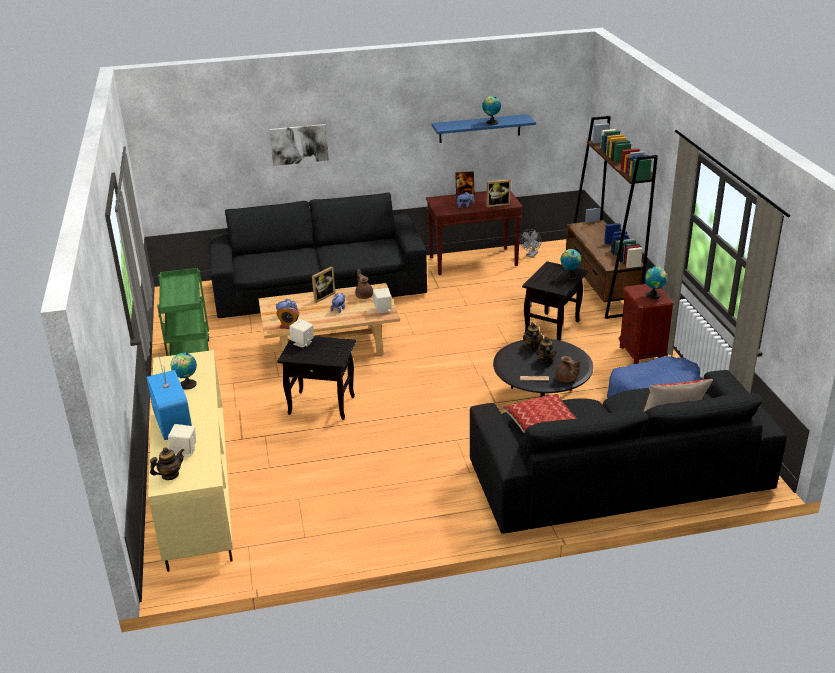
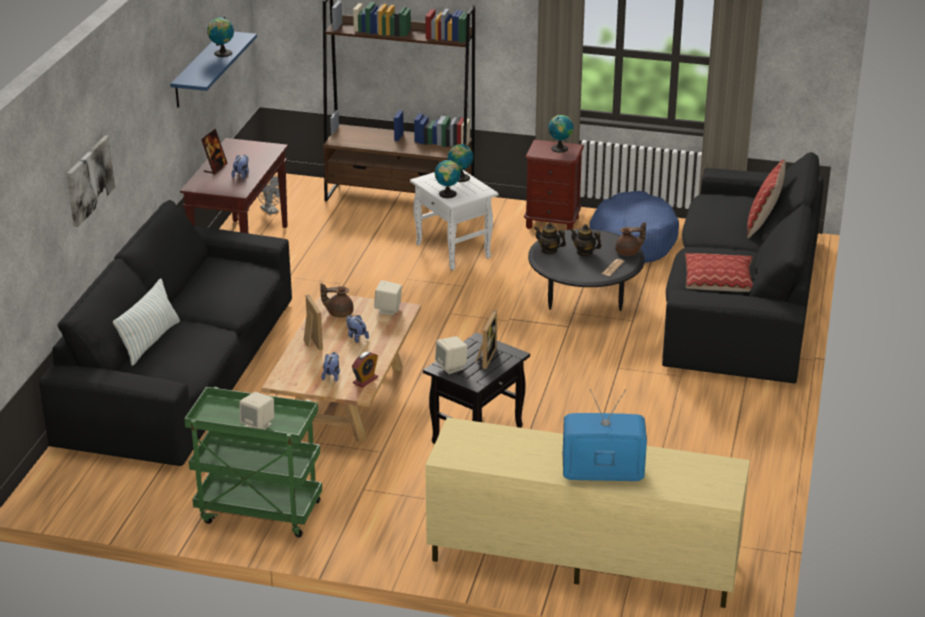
camera: 65 degrees left, 0 degrees up
teapot [150,447,184,480] -> none
beige speaker [168,424,196,457] -> beige speaker moved to [239,392,274,429]
globe [170,353,197,390] -> globe moved to [435,159,461,198]
picture frame [487,179,511,207] -> picture frame moved to [476,310,497,369]
black side table [522,261,588,341] -> white side table [410,170,499,270]
none -> pillow [113,278,180,366]

